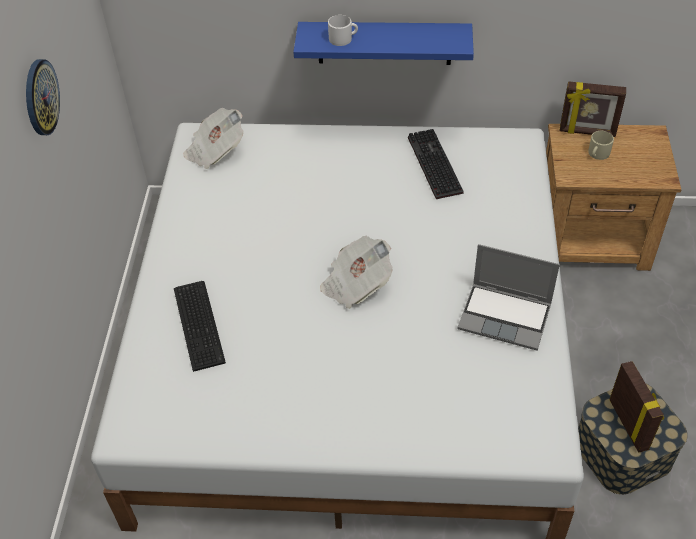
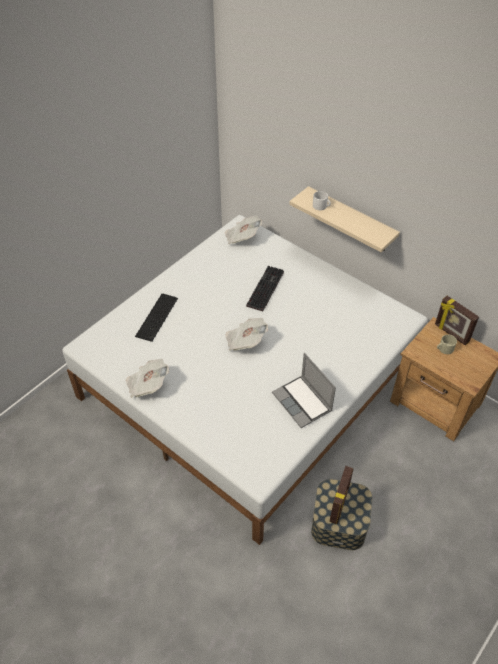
camera: 35 degrees right, 0 degrees up
wall clock [26,59,60,135] -> none
blue shelf [293,22,474,65] -> beige shelf [289,186,400,252]
keyboard [408,129,464,199] -> keyboard moved to [246,266,284,311]
none -> newspaper [126,359,169,398]

